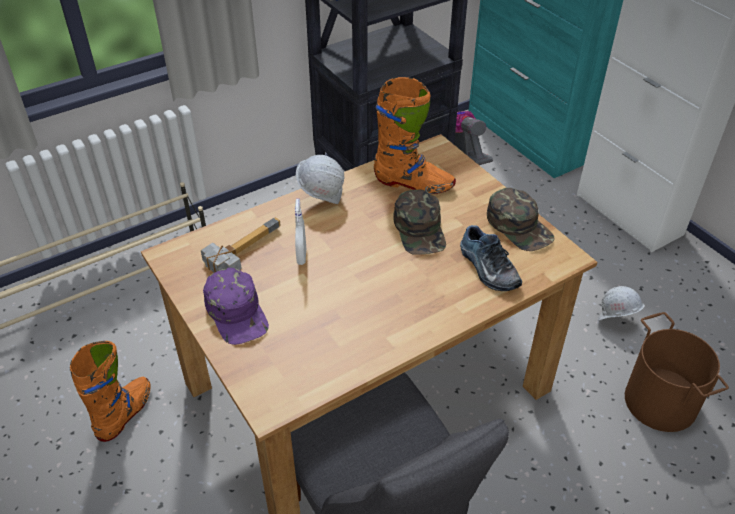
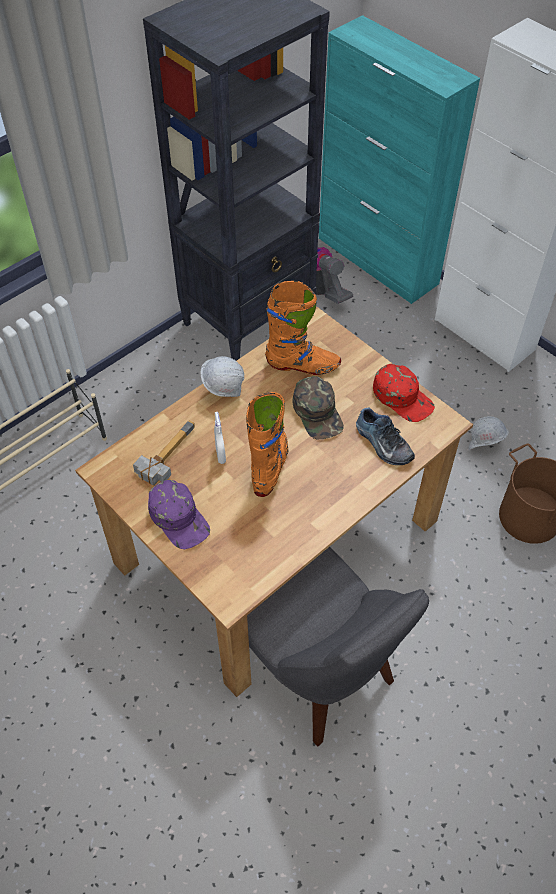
camera: 10 degrees left, 10 degrees up
orange boot [70,341,150,442] -> orange boot moved to [246,392,289,497]
green cap [487,188,555,251] -> red cap [373,364,435,422]

